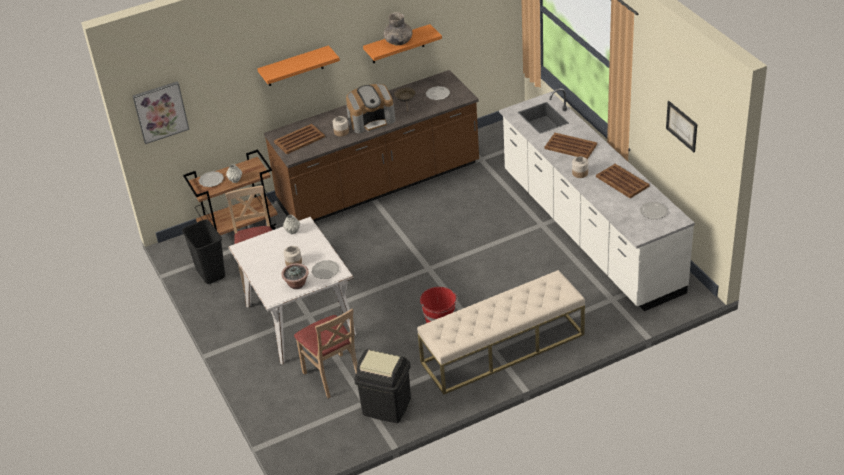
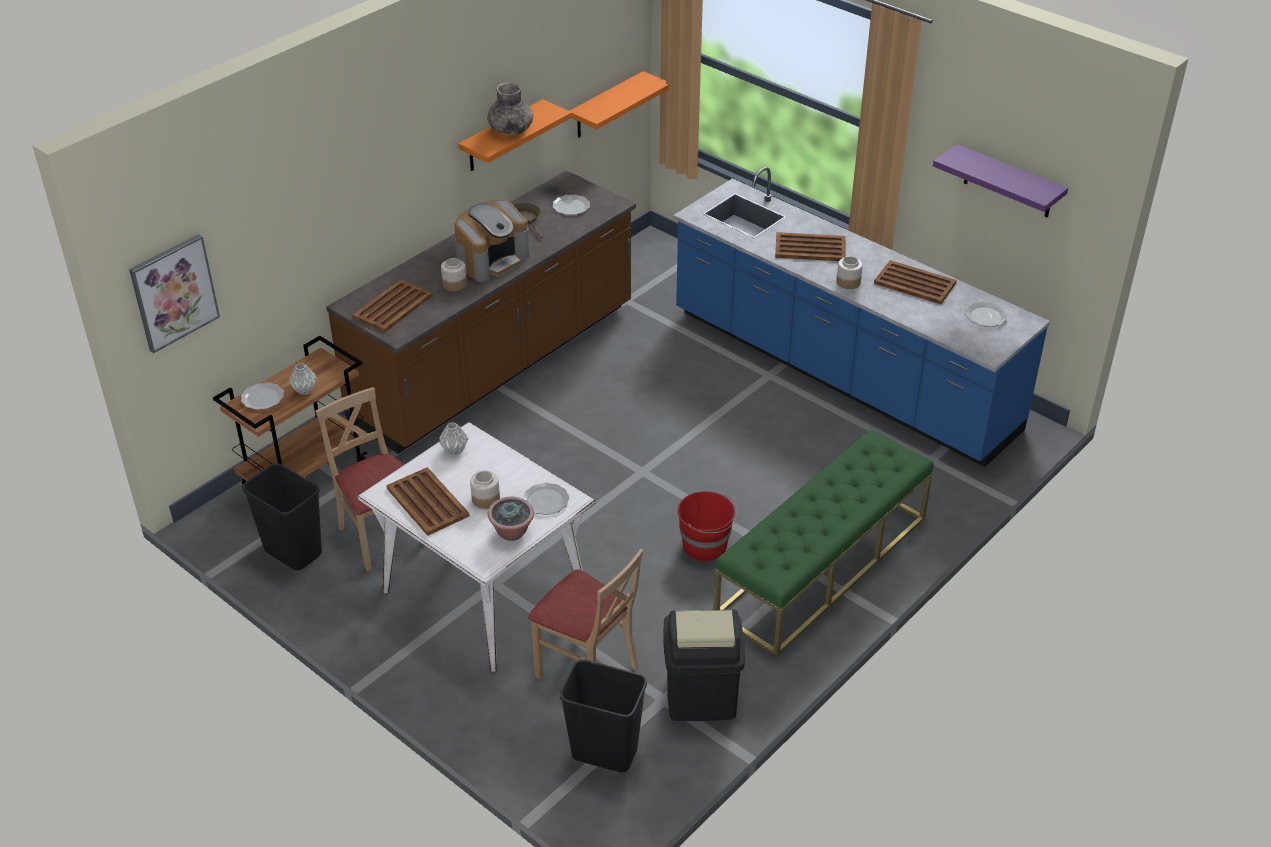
camera: 25 degrees left, 0 degrees up
orange shelf [257,45,340,86] -> orange shelf moved to [570,71,668,138]
beige bench [417,270,585,395] -> green bench [713,429,934,656]
white counter [499,88,695,311] -> blue counter [673,167,1050,467]
picture [666,101,697,152] -> purple shelf [933,144,1068,218]
none -> brown tray [386,467,469,536]
none -> black trash can [560,659,647,772]

